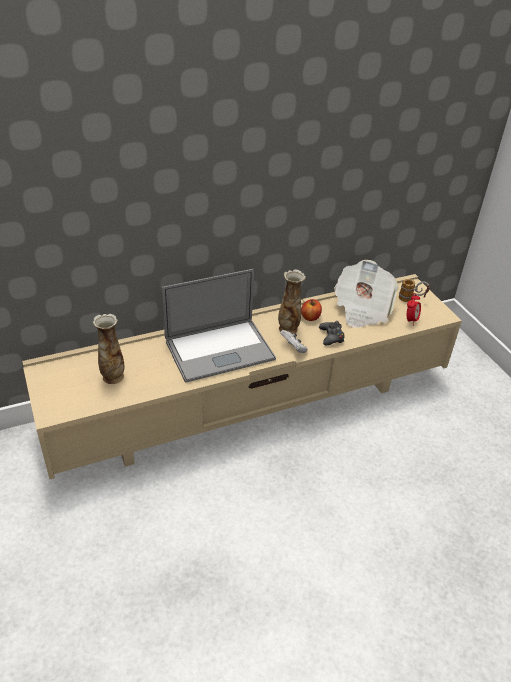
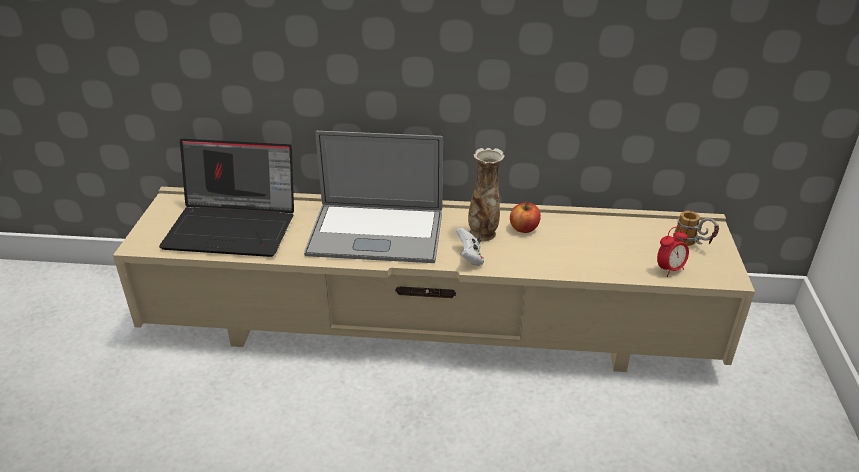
camera: 30 degrees right, 5 degrees down
vase [93,314,124,384] -> laptop [159,139,294,257]
black game controller [319,321,344,345] -> none
newspaper [334,260,399,328] -> none

